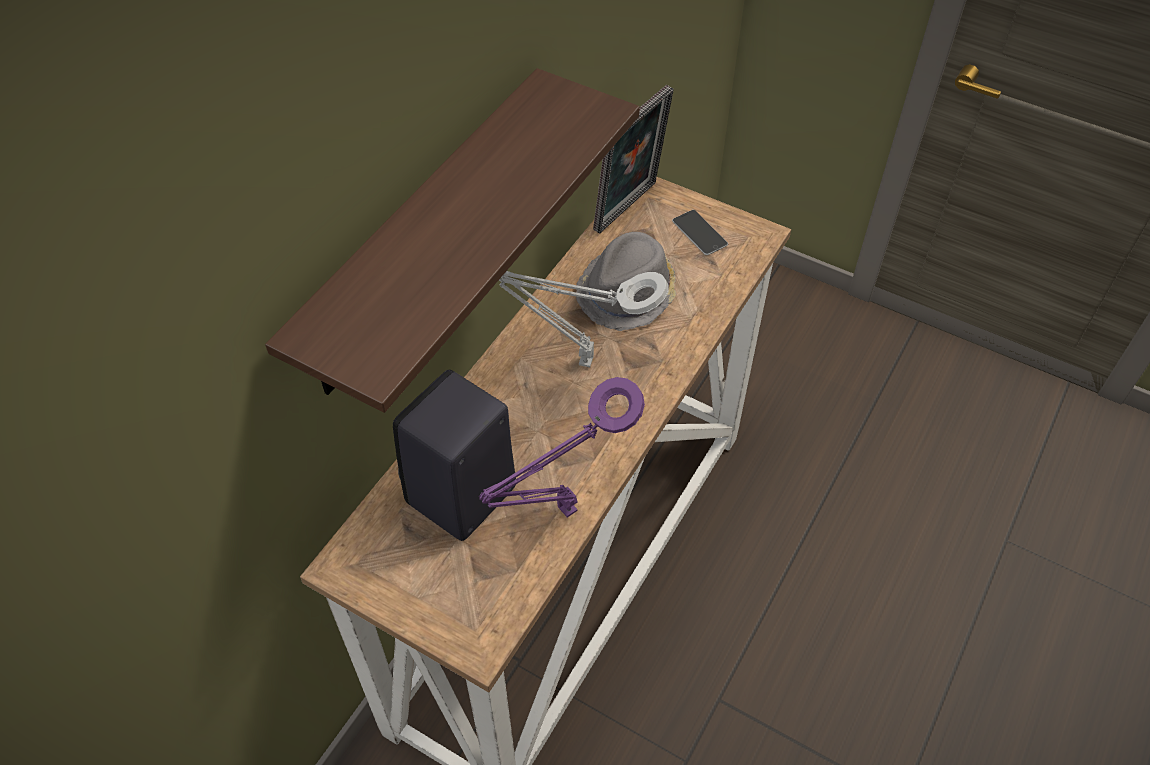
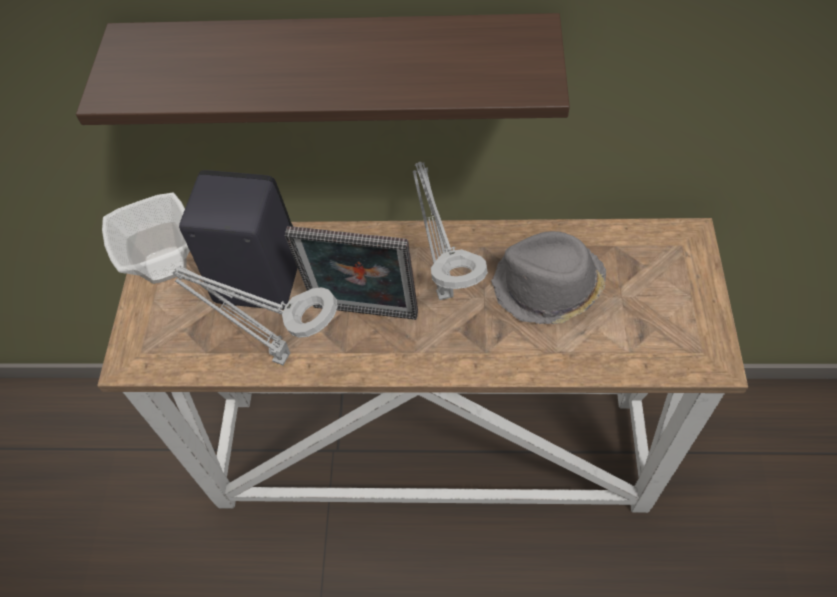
camera: 65 degrees right, 5 degrees up
purple table lamp [479,377,645,517] -> grey table lamp [172,265,337,365]
picture frame [593,85,674,234] -> picture frame moved to [285,226,418,320]
phone [672,210,728,255] -> none
none -> bowl [102,193,190,284]

